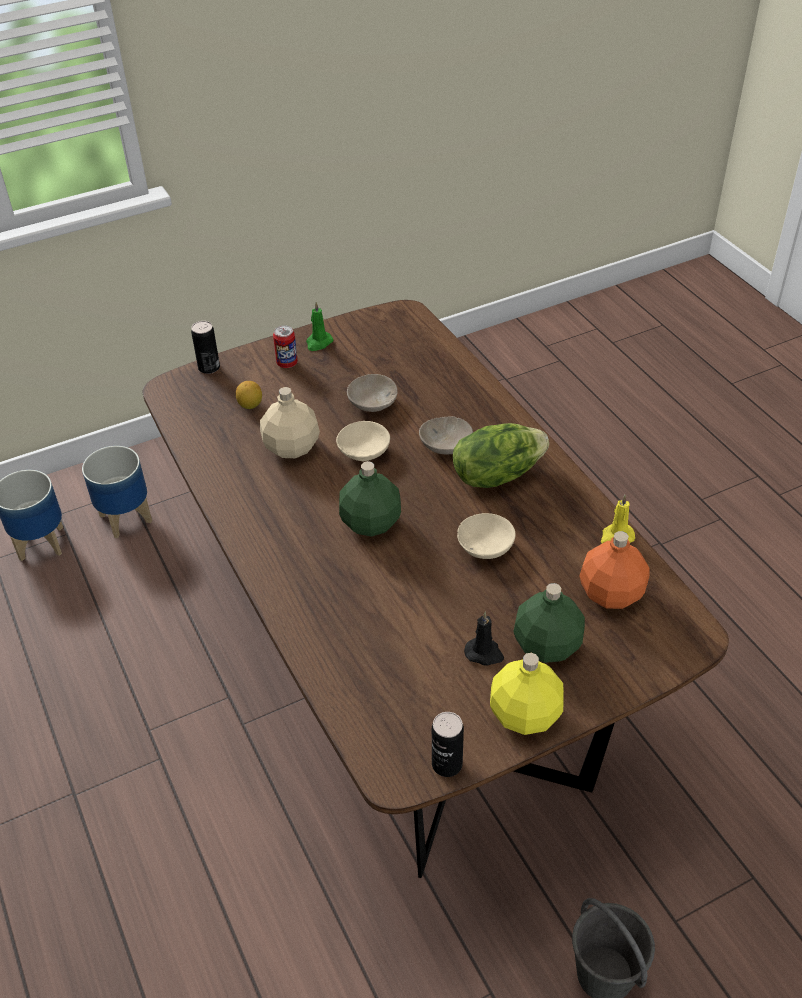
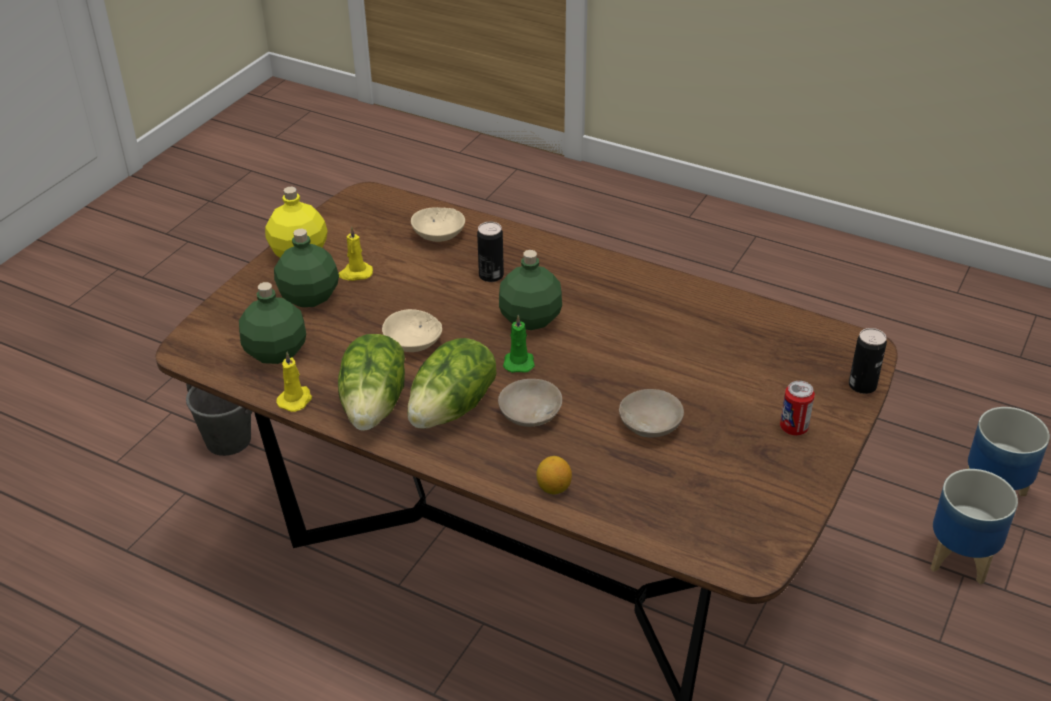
camera: 145 degrees right, 5 degrees down
lemon [236,381,262,409] -> lemon moved to [536,456,572,494]
beige bottle [260,387,320,458] -> none
green candle [306,302,333,351] -> green candle moved to [503,315,535,373]
beige bowl [336,421,390,461] -> beige bowl moved to [411,207,465,242]
can [432,712,464,777] -> can moved to [477,222,504,282]
black candle [464,612,504,666] -> yellow candle [339,226,373,281]
orange bottle [580,531,650,609] -> green bottle [239,282,306,364]
none -> lettuce [338,334,405,431]

